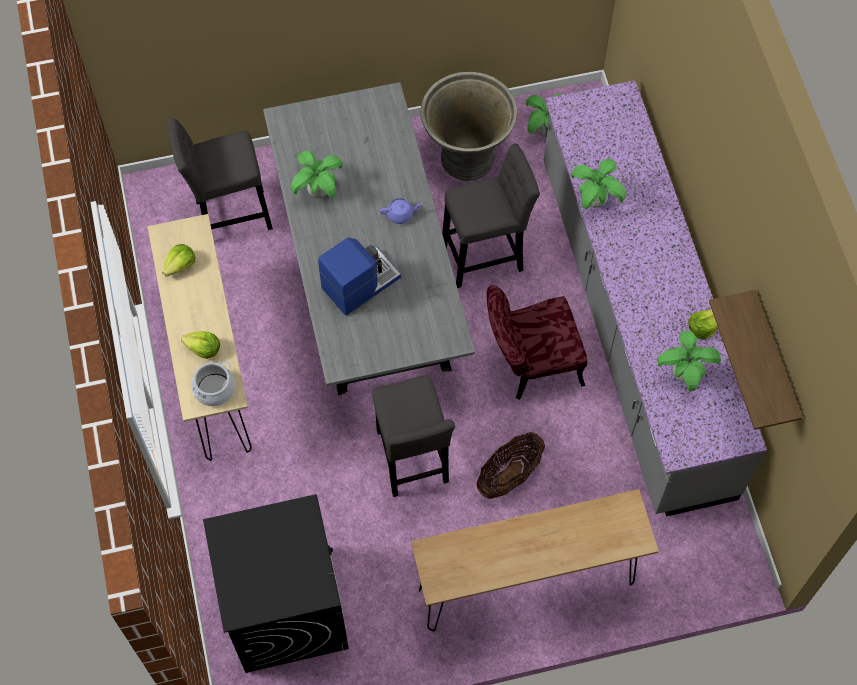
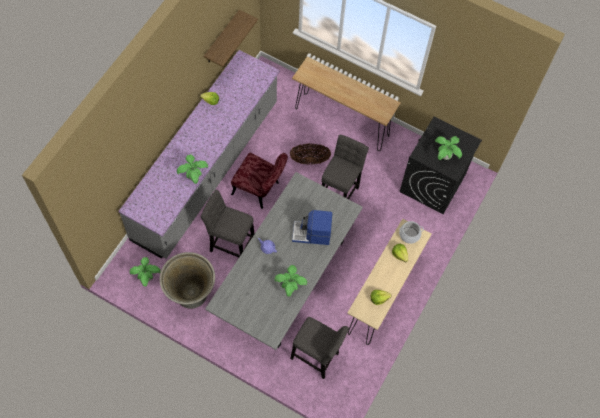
camera: 140 degrees left, 0 degrees up
potted plant [657,331,721,391] -> potted plant moved to [435,136,462,160]

